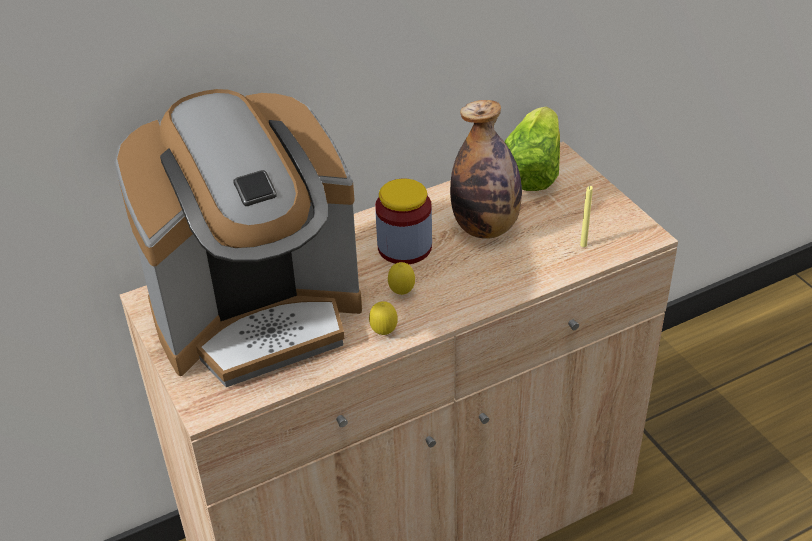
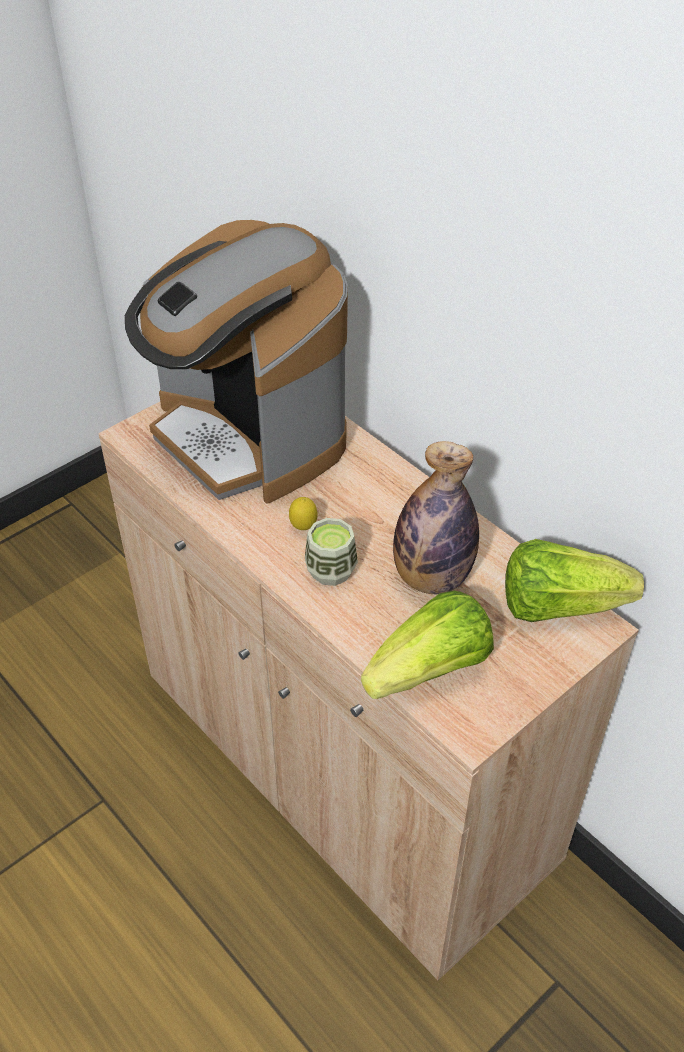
camera: 75 degrees right, 5 degrees up
lemon [369,301,398,335] -> none
jar [375,178,432,264] -> none
yellow candle [580,186,593,247] -> lettuce [361,591,494,699]
none -> cup [305,518,358,586]

